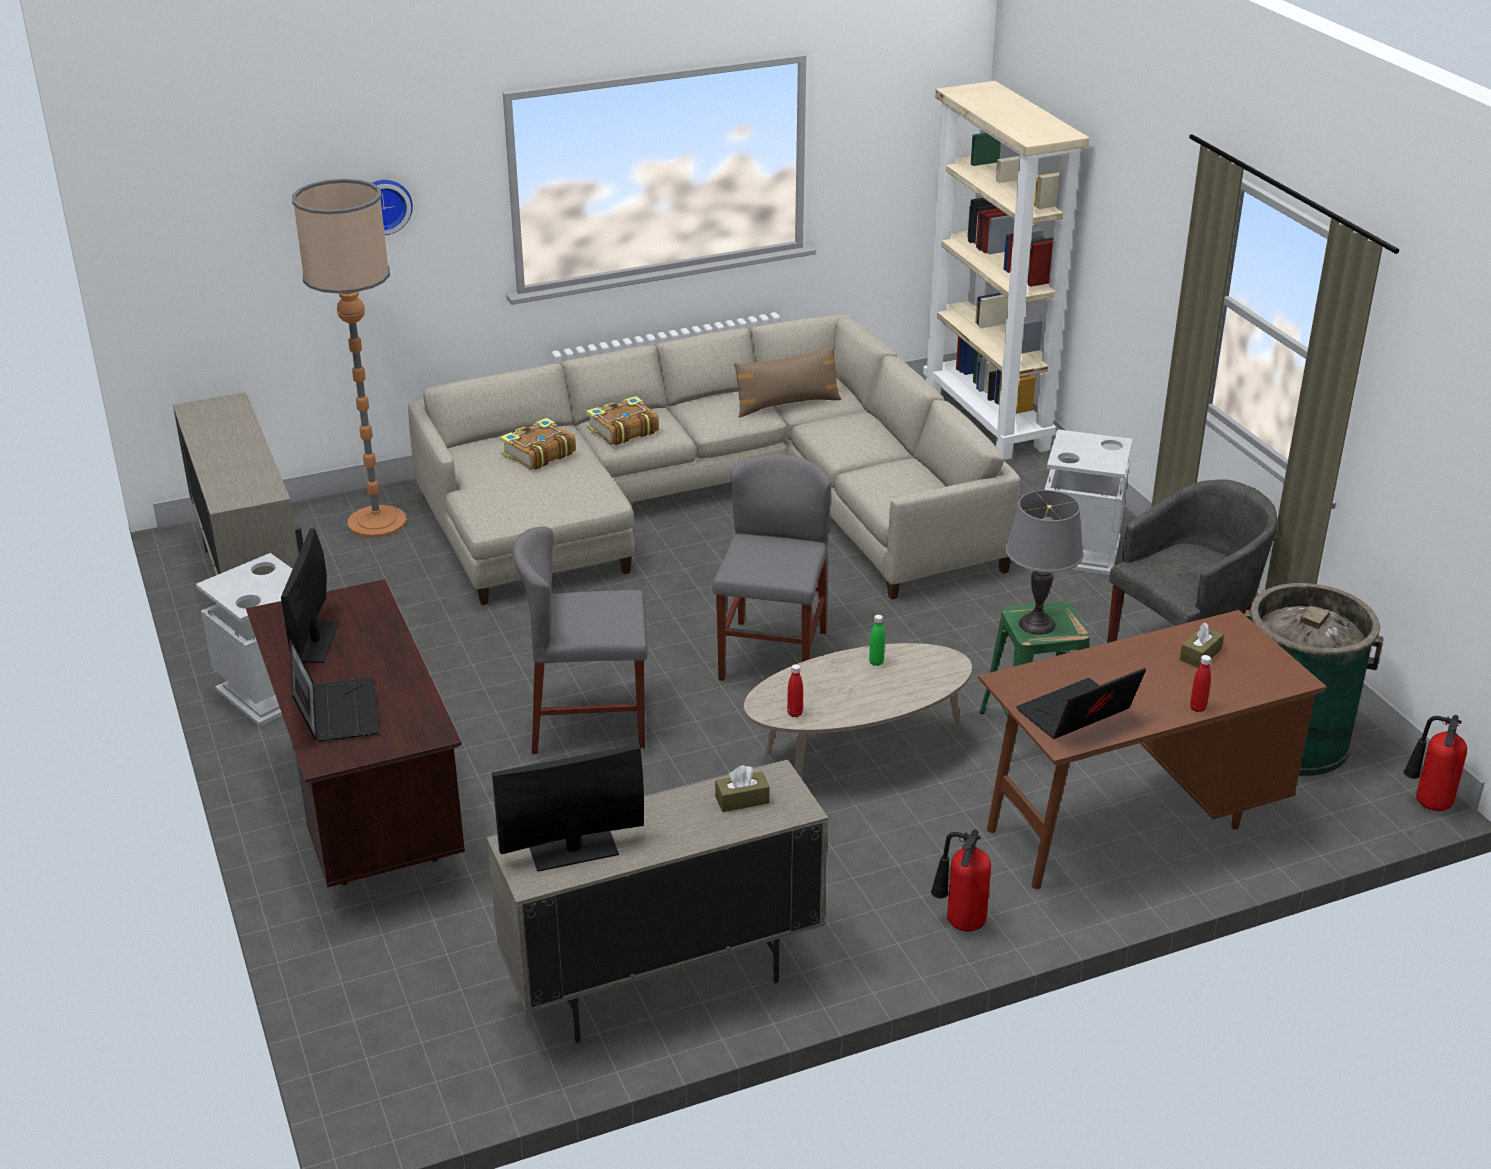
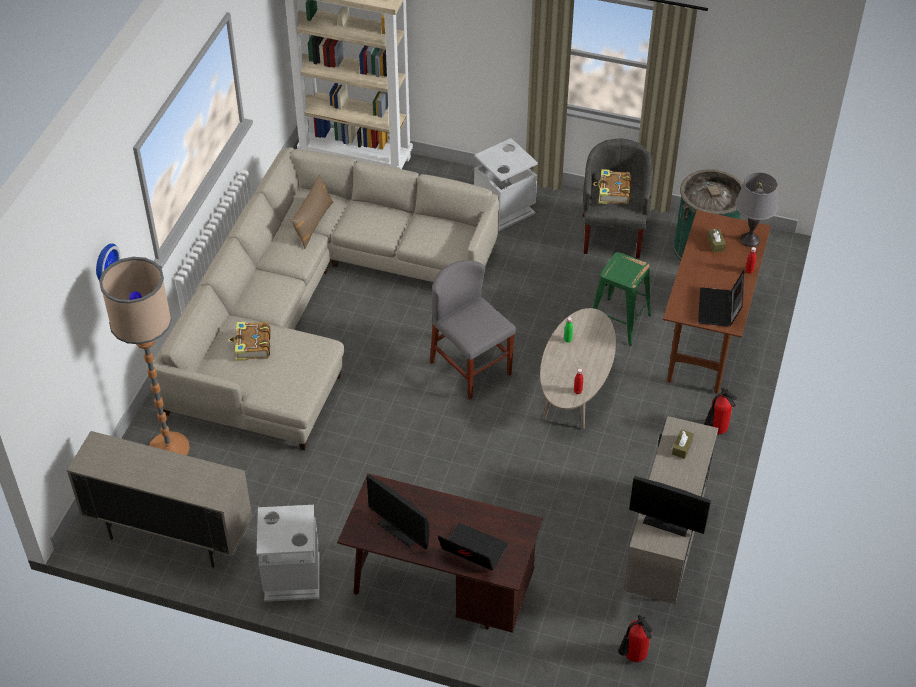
camera: 50 degrees left, 15 degrees up
monitor [492,744,644,872] -> monitor turned 90 degrees counterclockwise [629,476,711,537]
grey chair [513,526,648,754] -> none
book [586,396,659,445] -> book moved to [593,169,632,205]
grey table lamp [1005,490,1084,635] -> grey table lamp moved to [735,172,778,247]
fire extinguisher [1403,715,1467,811] -> fire extinguisher moved to [618,614,653,662]

